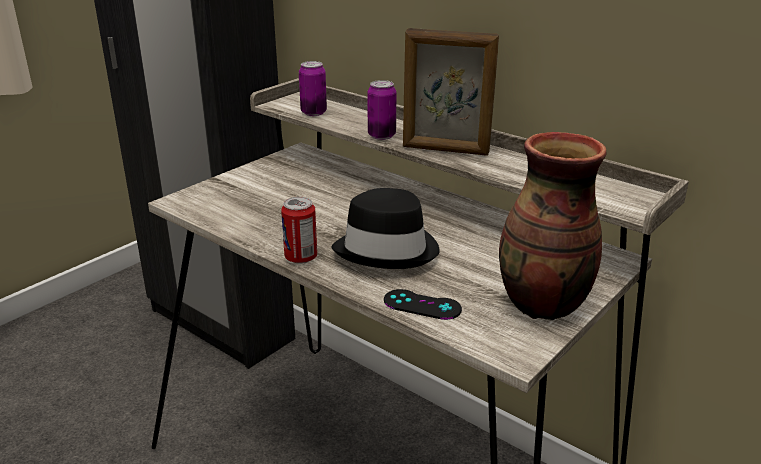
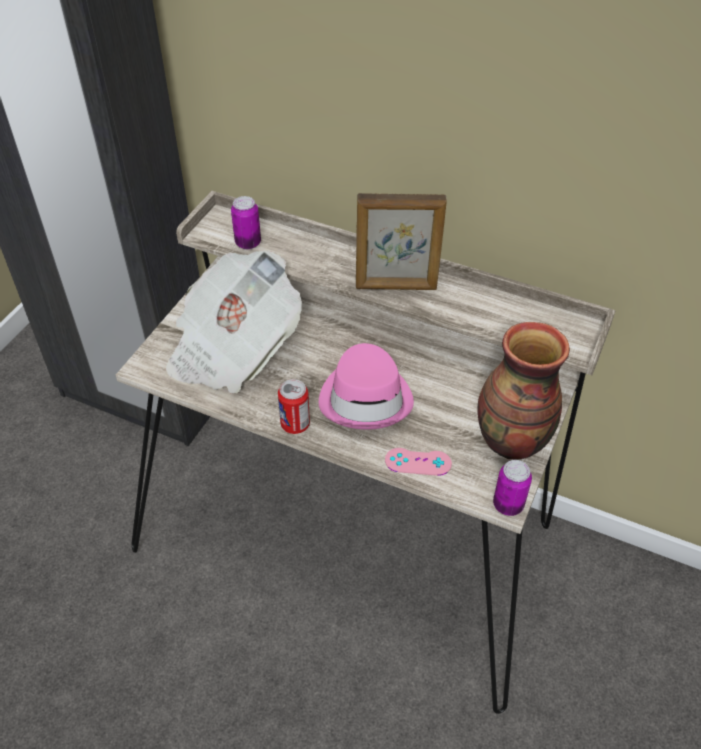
camera: 15 degrees left, 20 degrees up
black hat [331,188,440,269] -> pink hat [319,343,414,430]
can [367,80,396,140] -> can moved to [493,460,532,516]
black game controller [384,289,462,320] -> pink game controller [385,448,452,476]
none -> newspaper [166,251,302,393]

